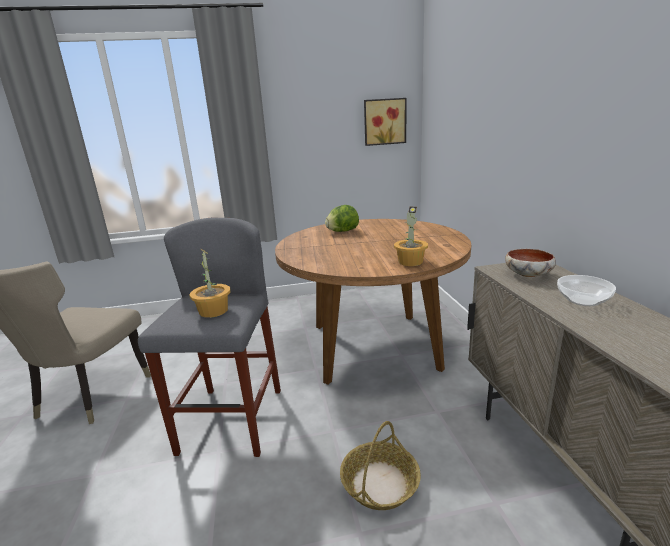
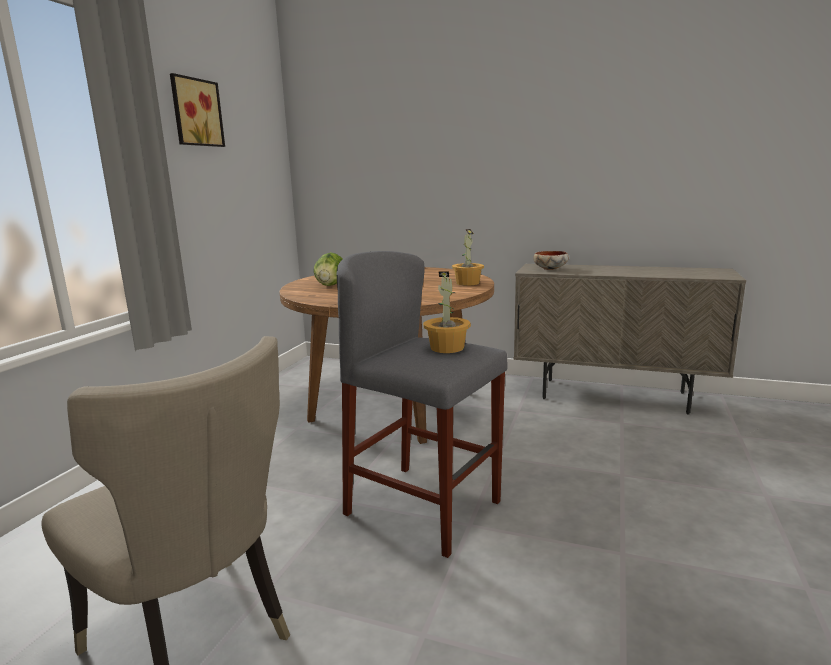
camera: 60 degrees left, 5 degrees down
basket [340,421,421,510] -> none
picture [364,98,407,146] -> picture moved to [170,73,225,147]
bowl [557,275,616,306] -> none

